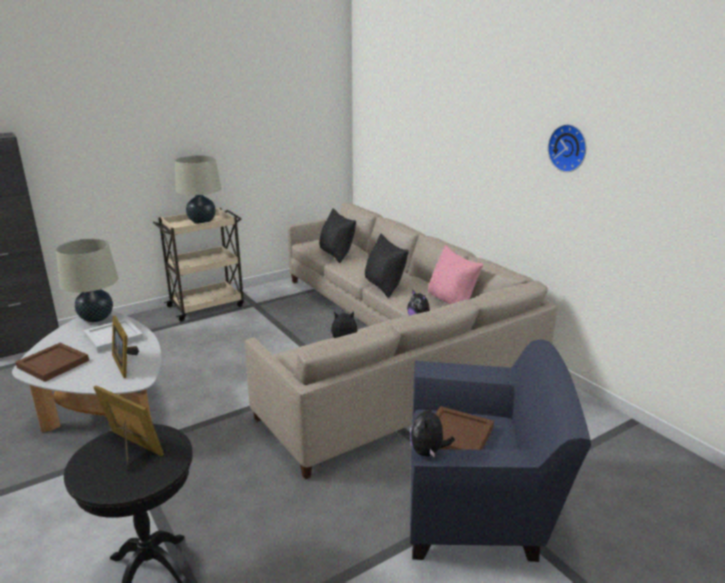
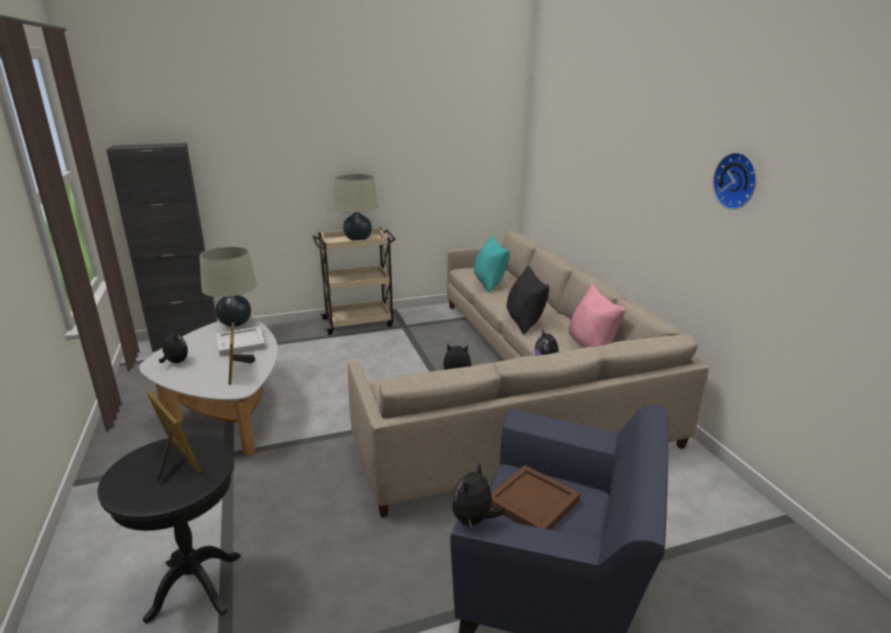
camera: 15 degrees right, 0 degrees up
brown tray [15,343,89,382] -> plush toy [159,328,188,363]
black pillow [319,208,356,263] -> turquoise pillow [474,235,509,292]

